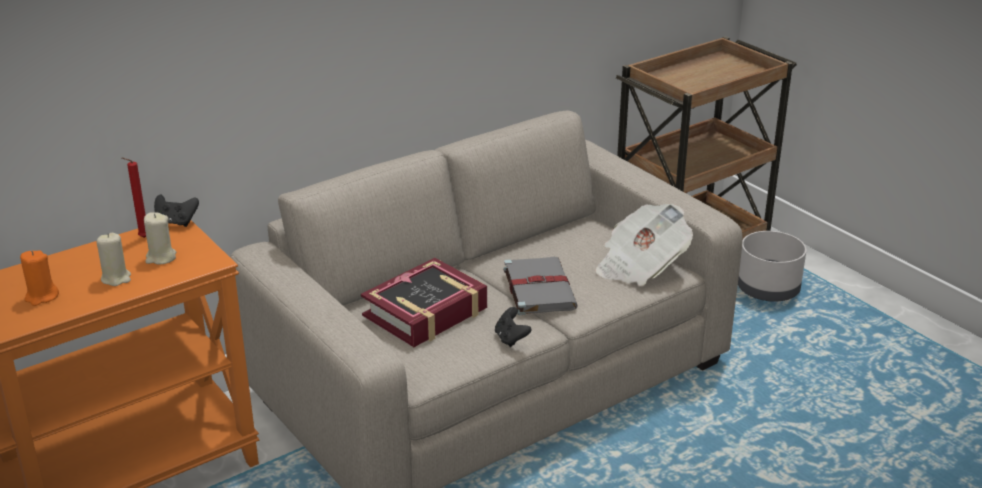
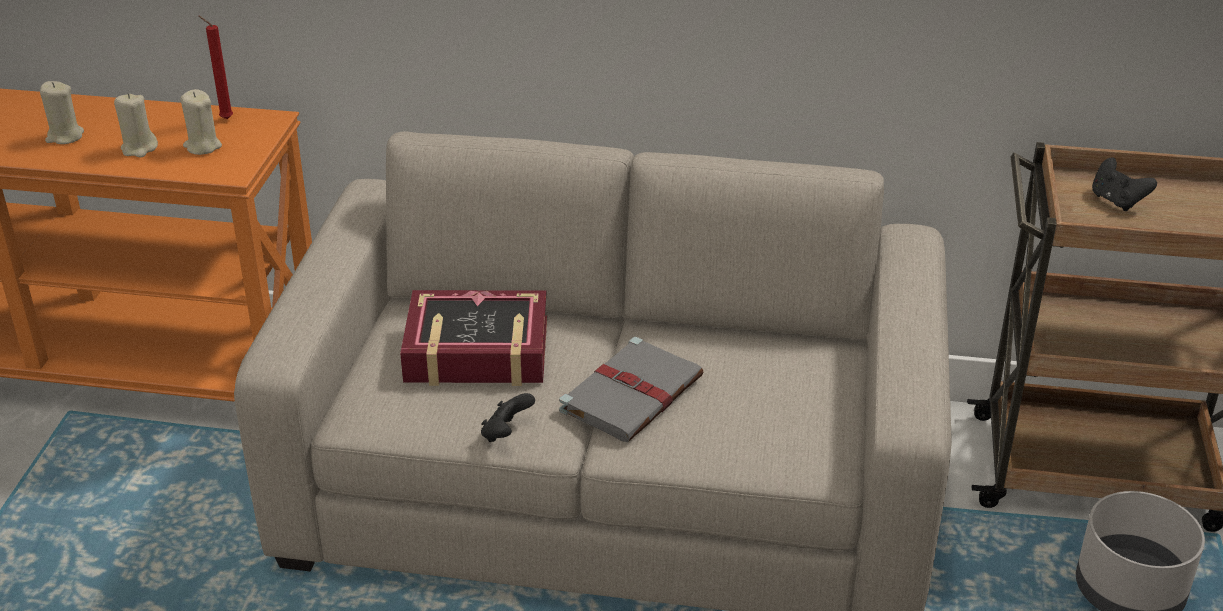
camera: 45 degrees right, 5 degrees up
orange candle [20,251,59,306] -> beige candle [40,81,84,144]
black game controller [154,195,199,227] -> black game controller moved to [1092,158,1157,211]
newspaper [595,204,693,286] -> none

